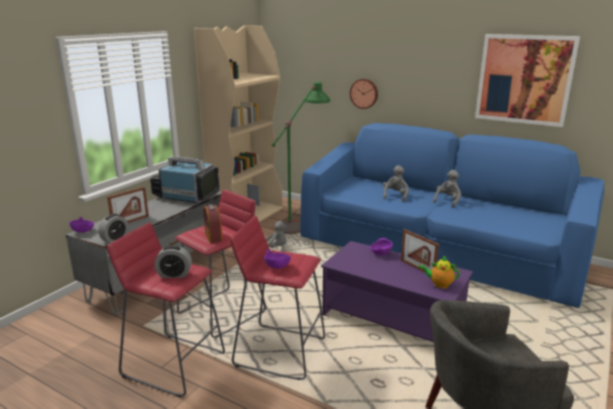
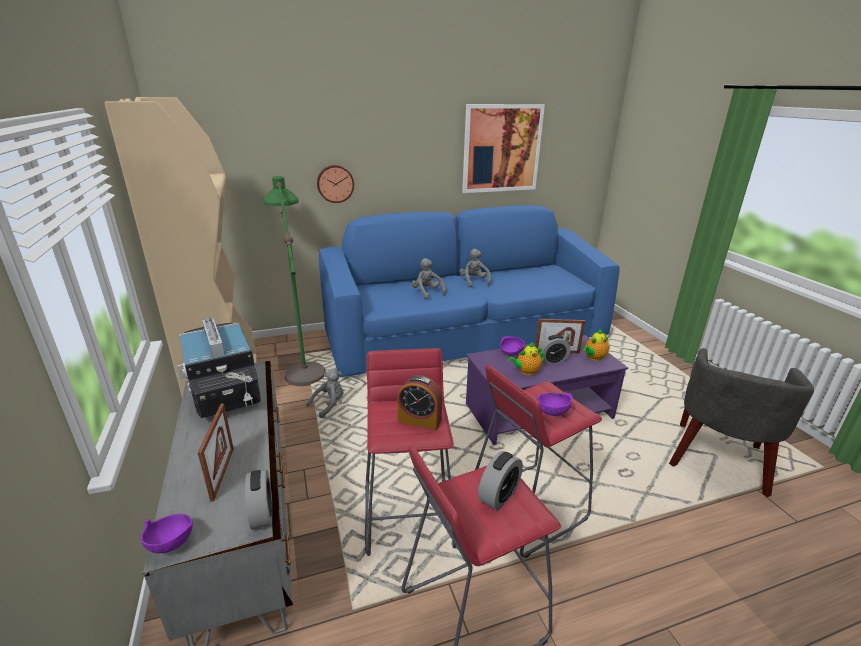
camera: 50 degrees left, 5 degrees up
television [150,156,219,203] -> television turned 90 degrees counterclockwise [177,317,261,418]
none -> teapot [507,342,545,375]
none -> alarm clock [538,335,570,365]

